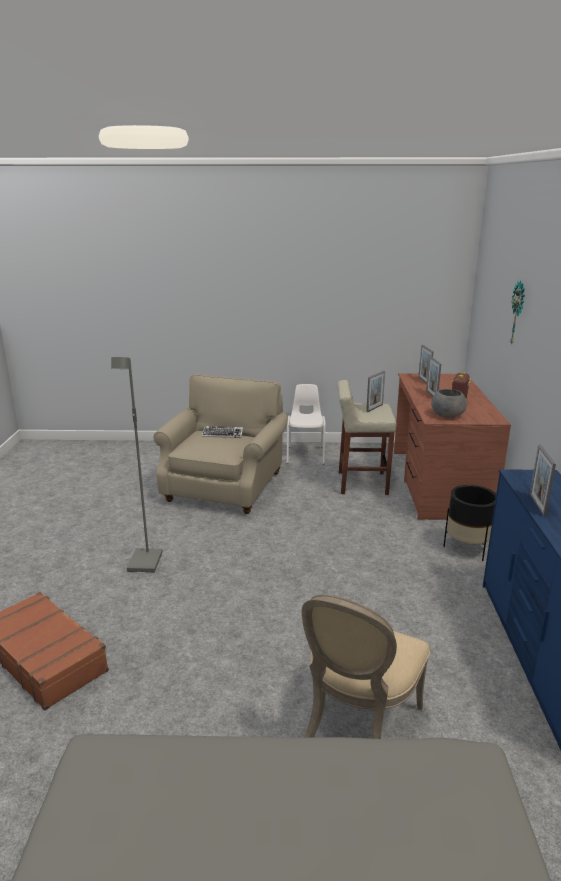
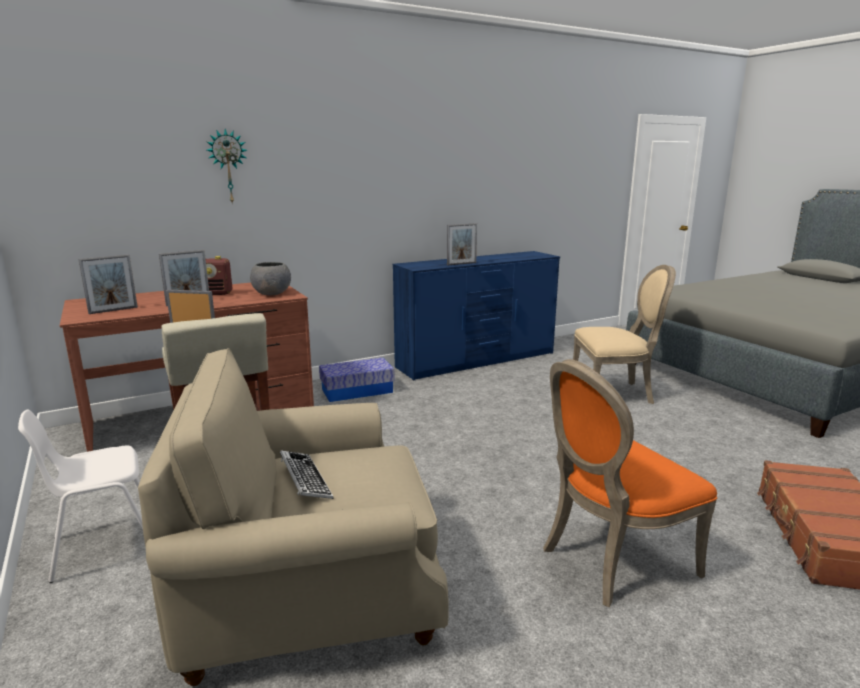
camera: 120 degrees left, 5 degrees down
grey floor lamp [111,357,163,573] -> orange chair [543,359,718,607]
black planter [443,485,496,561] -> storage box [319,357,395,402]

